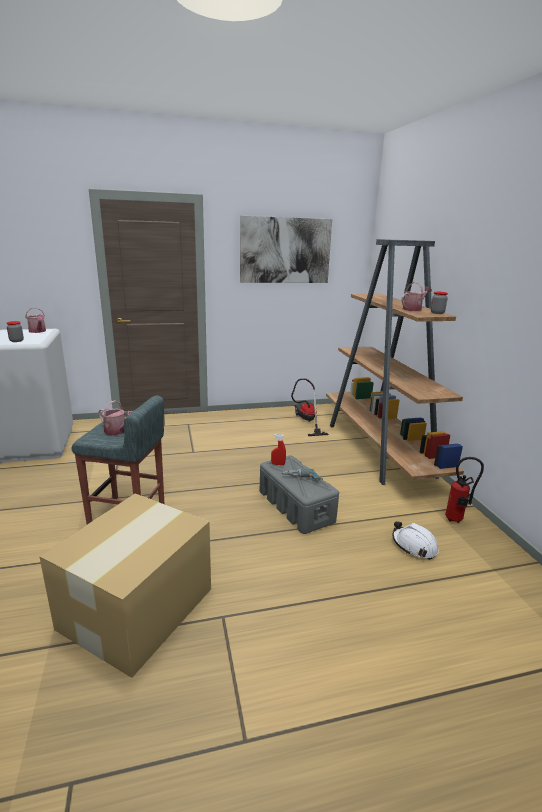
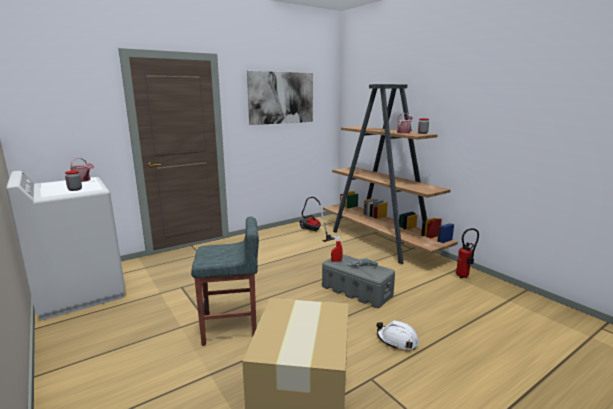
camera: 20 degrees left, 5 degrees down
watering can [98,400,133,435] -> none
white hard hat [392,521,439,560] -> white hard hat moved to [376,320,419,350]

